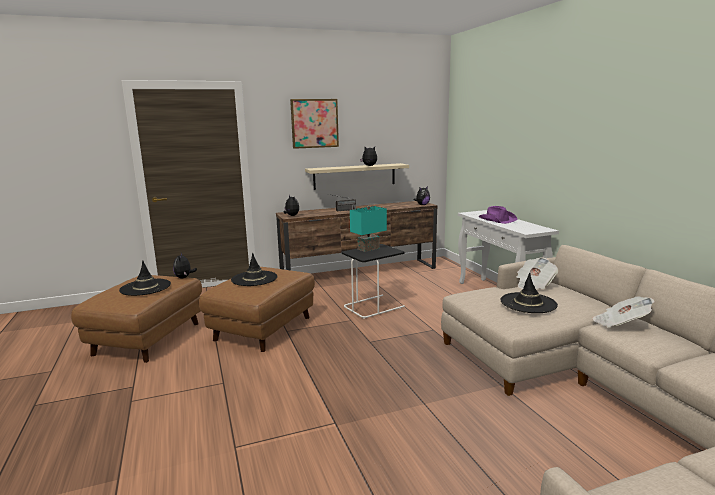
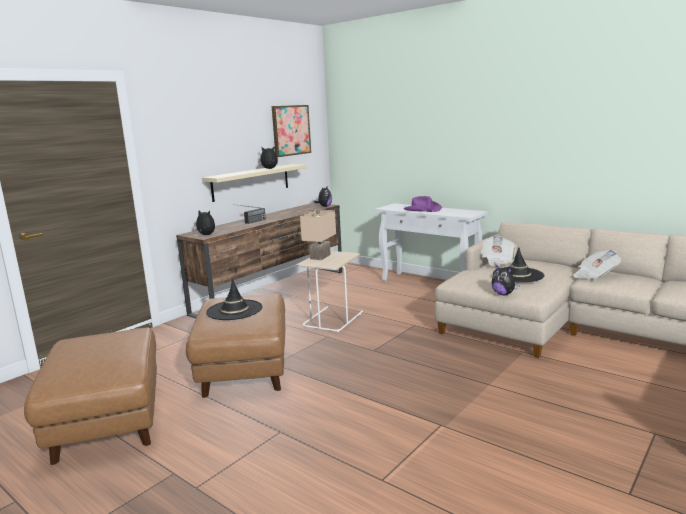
camera: 30 degrees left, 0 degrees up
black hat [119,260,171,296] -> none
plush toy [173,253,197,278] -> plush toy moved to [491,265,520,295]
picture [290,99,339,149] -> picture moved to [272,105,311,157]
black side table [342,244,405,319] -> beige side table [297,251,363,332]
turquoise table lamp [350,206,387,252] -> beige table lamp [300,209,336,260]

